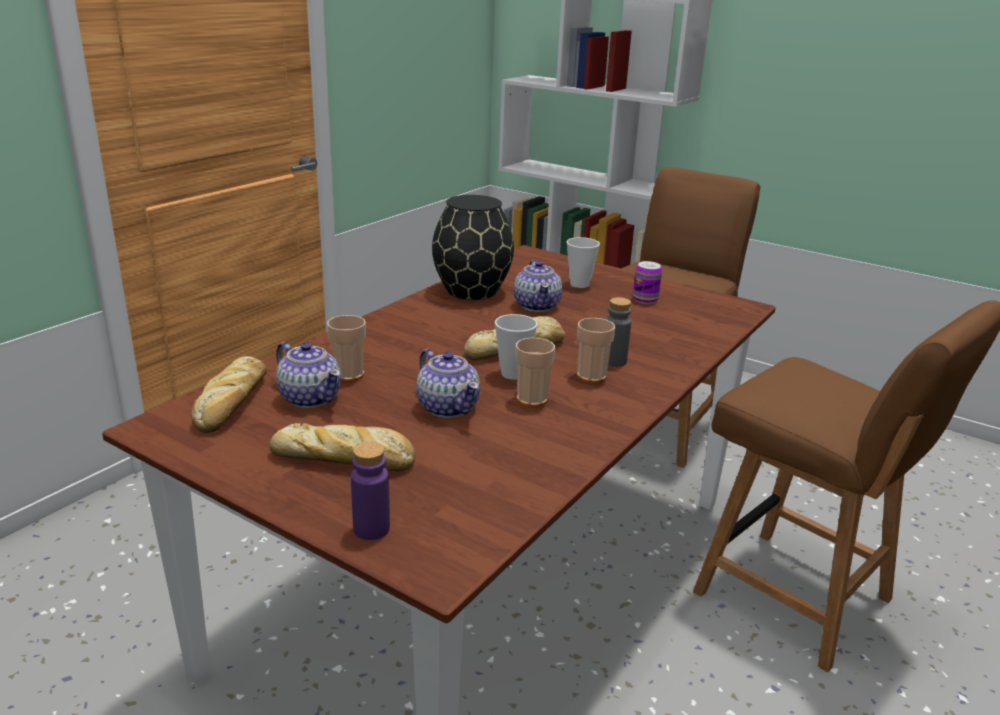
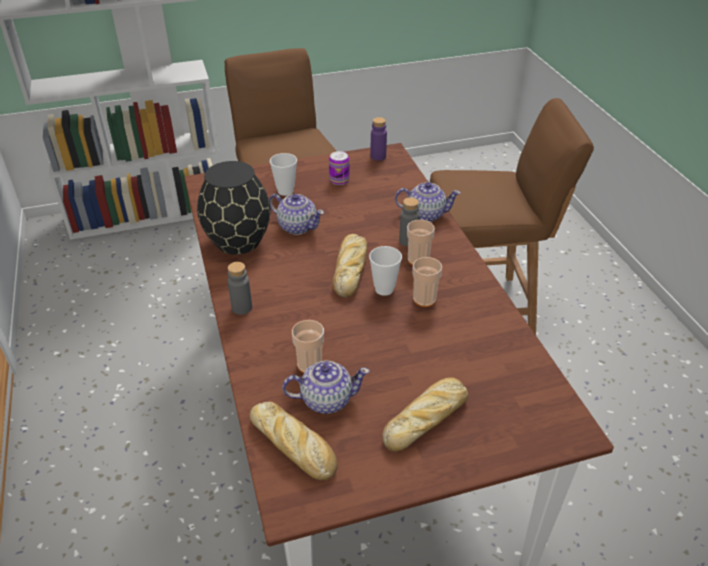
camera: 50 degrees left, 15 degrees up
purple bottle [351,442,390,540] -> purple bottle moved to [370,117,387,161]
teapot [417,349,480,418] -> teapot moved to [395,182,461,222]
none -> grey bottle [228,262,252,315]

